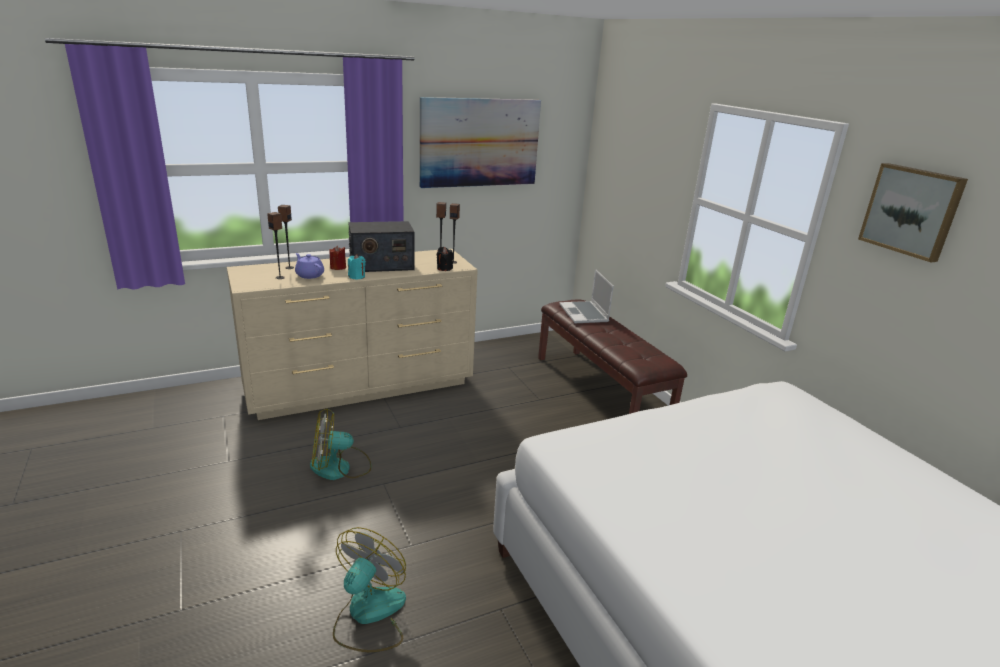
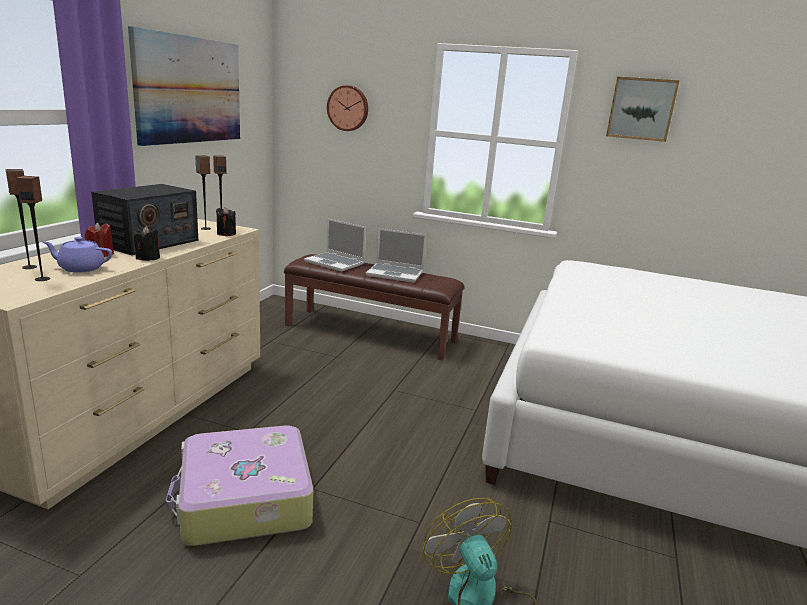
camera: 45 degrees left, 5 degrees down
fan [310,408,372,480] -> suitcase [166,425,313,546]
turquoise candle [348,254,366,280] -> black candle [134,226,160,261]
none -> wall clock [327,85,368,131]
none -> laptop [366,228,427,283]

